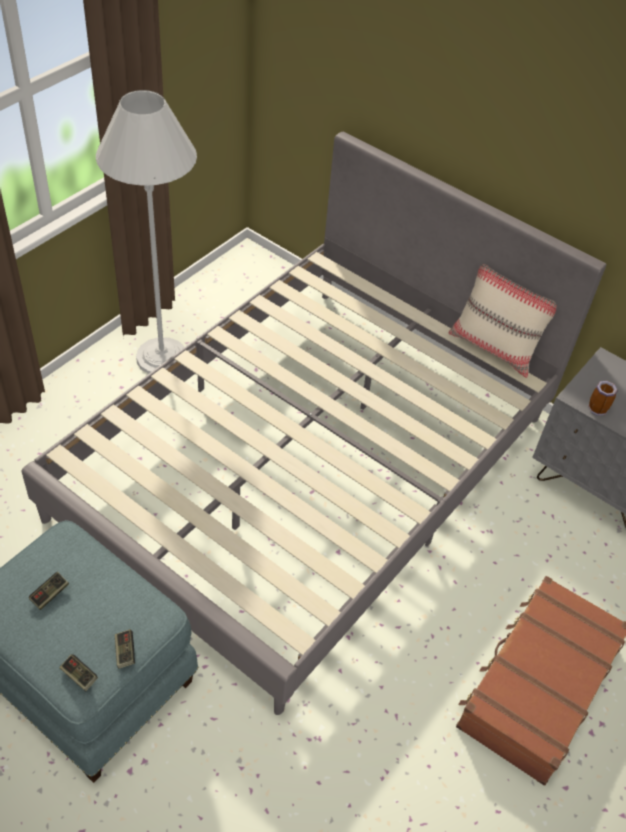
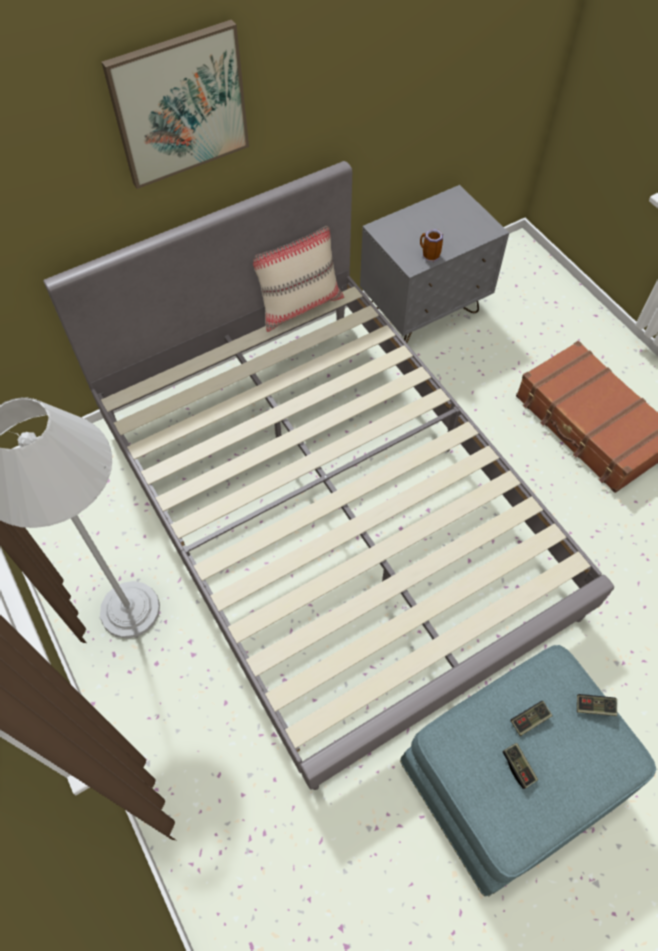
camera: 65 degrees left, 10 degrees up
game controller [59,654,98,691] -> game controller moved to [511,701,553,736]
none -> picture [102,20,249,189]

